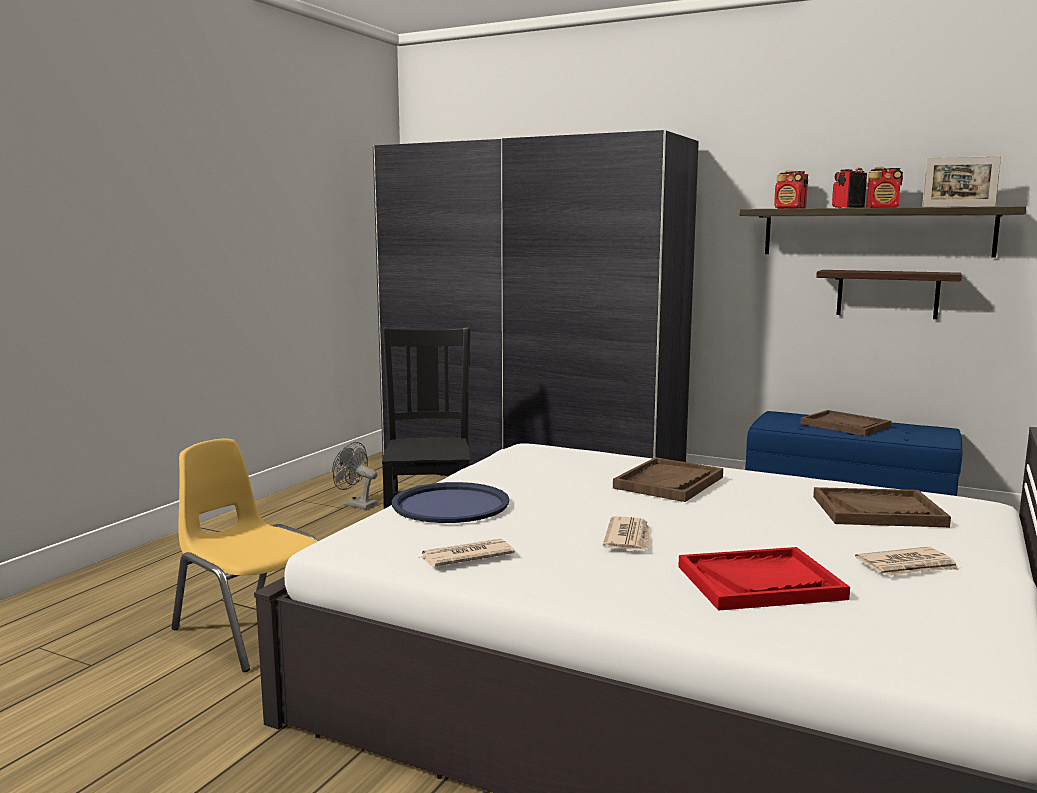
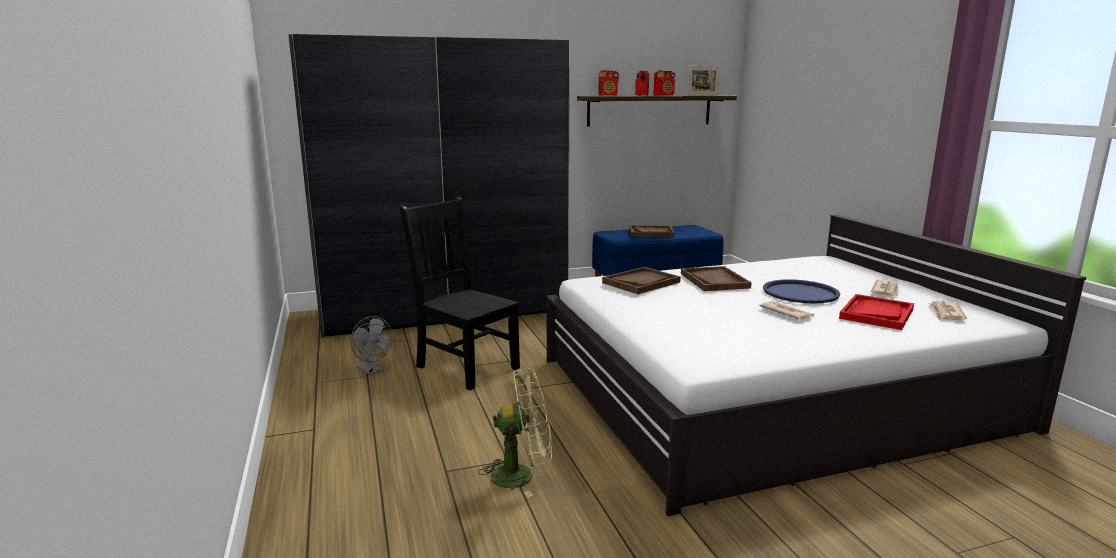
camera: 45 degrees left, 5 degrees up
yellow chair [171,438,318,672] -> green fan [478,369,552,497]
grey fan [332,442,377,509] -> grey fan turned 120 degrees counterclockwise [350,316,393,375]
blue tray [392,482,510,523] -> blue tray moved to [763,279,840,304]
newspaper [421,539,515,566] -> newspaper moved to [928,301,967,320]
brown tray [813,487,951,527] -> brown tray moved to [602,267,681,294]
shelf [816,270,962,319] -> none

